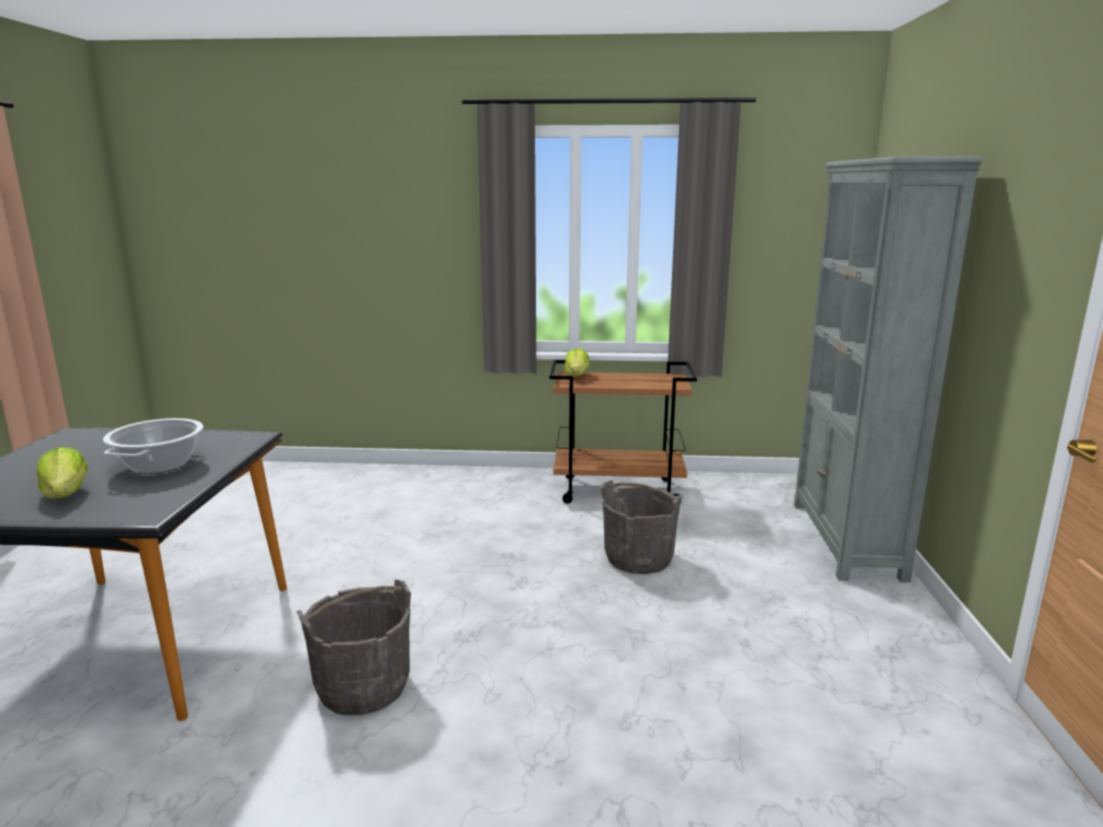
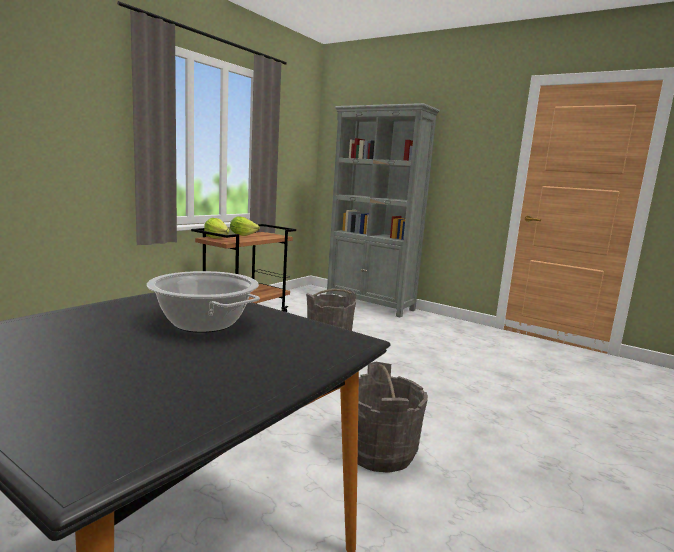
camera: 60 degrees left, 5 degrees down
lettuce [37,447,88,499] -> lettuce moved to [230,216,260,236]

